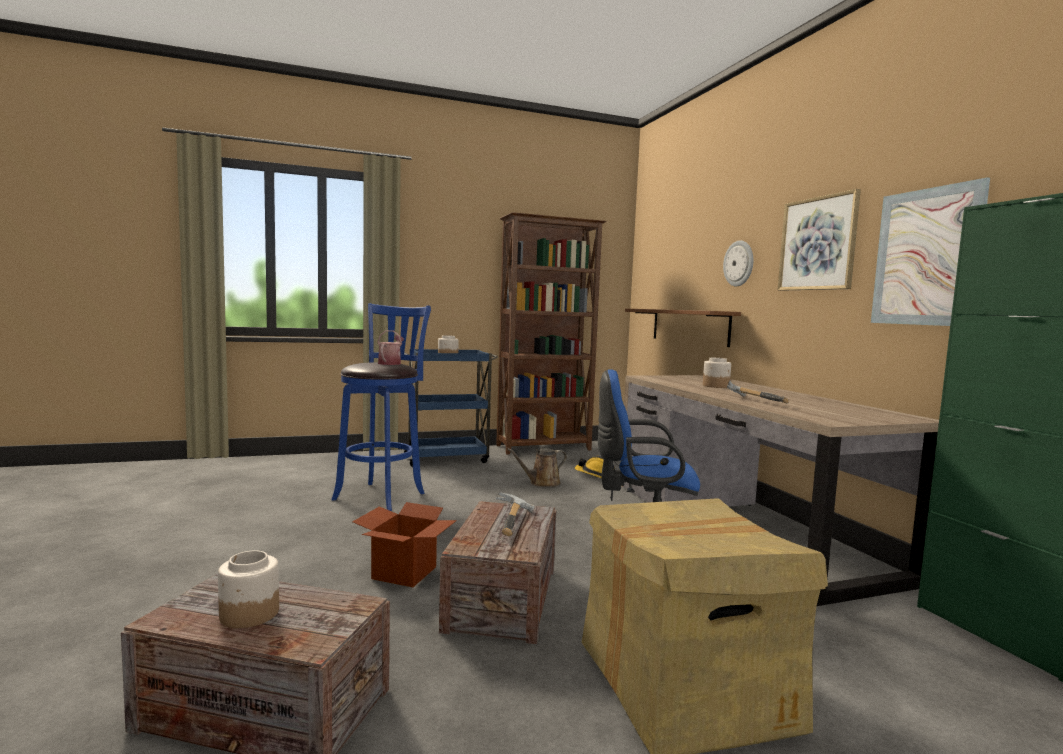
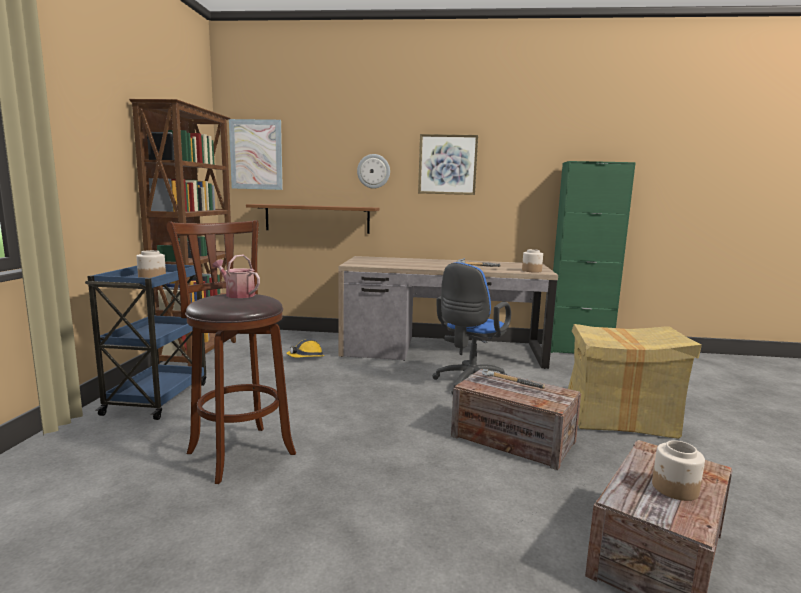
camera: 65 degrees left, 5 degrees up
blue stool [331,303,431,511] -> brown stool [166,220,296,484]
cardboard box [352,502,457,587] -> none
brown watering can [507,448,567,487] -> none
jar [703,358,731,388] -> jar moved to [522,249,543,273]
picture [871,178,990,326] -> picture moved to [229,119,283,190]

